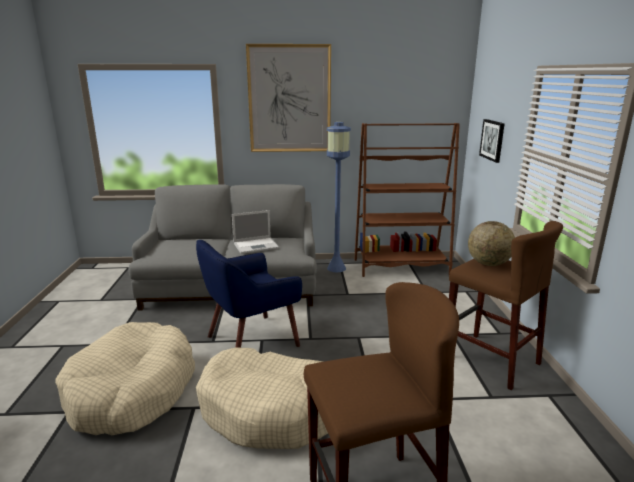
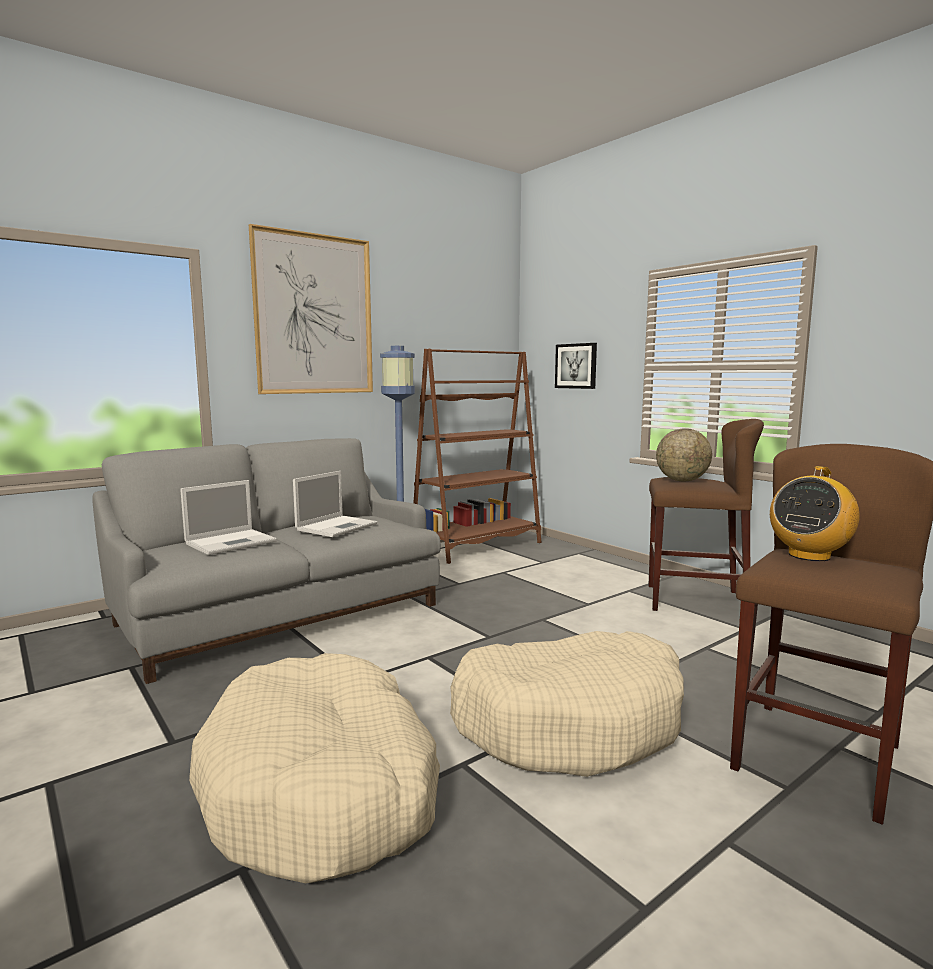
camera: 35 degrees left, 10 degrees down
blue armchair [196,240,302,348] -> none
none -> laptop [180,480,277,555]
none -> radio [770,466,860,561]

